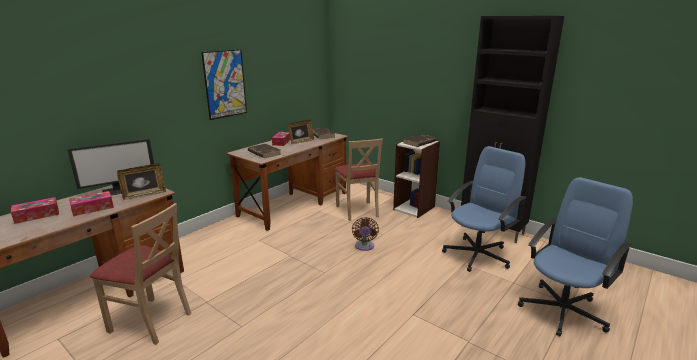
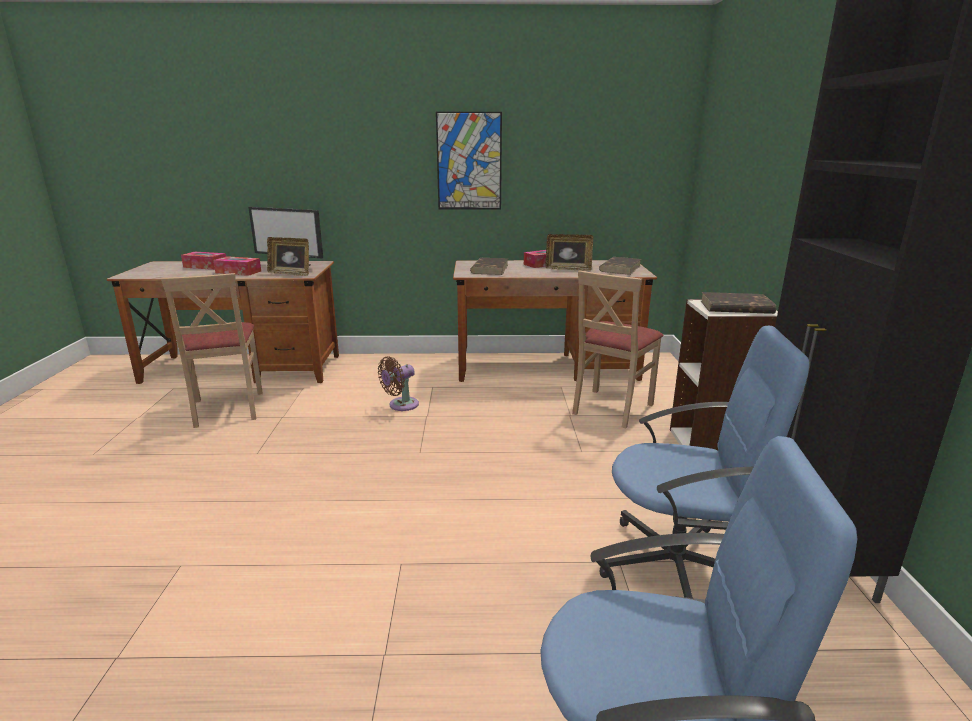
camera: 50 degrees right, 0 degrees up
brown fan [352,217,379,251] -> brown fan moved to [378,357,419,411]

